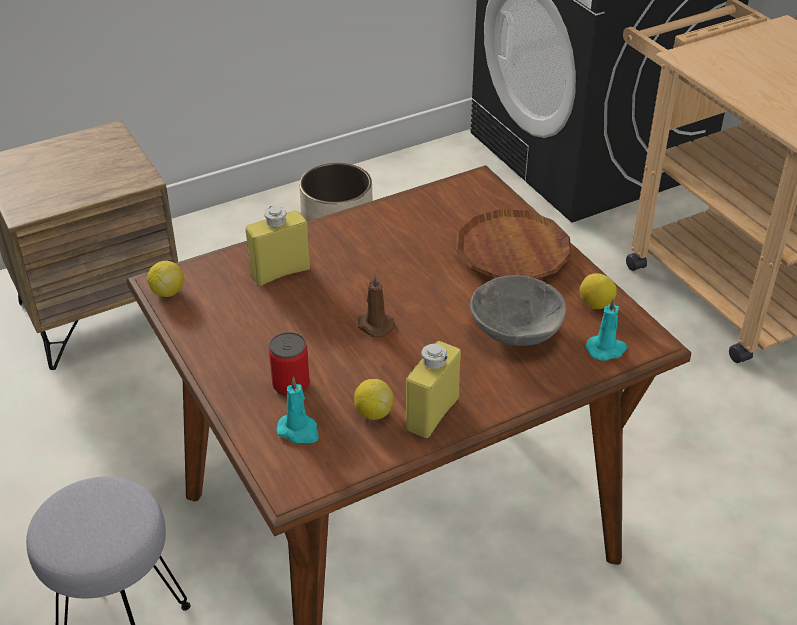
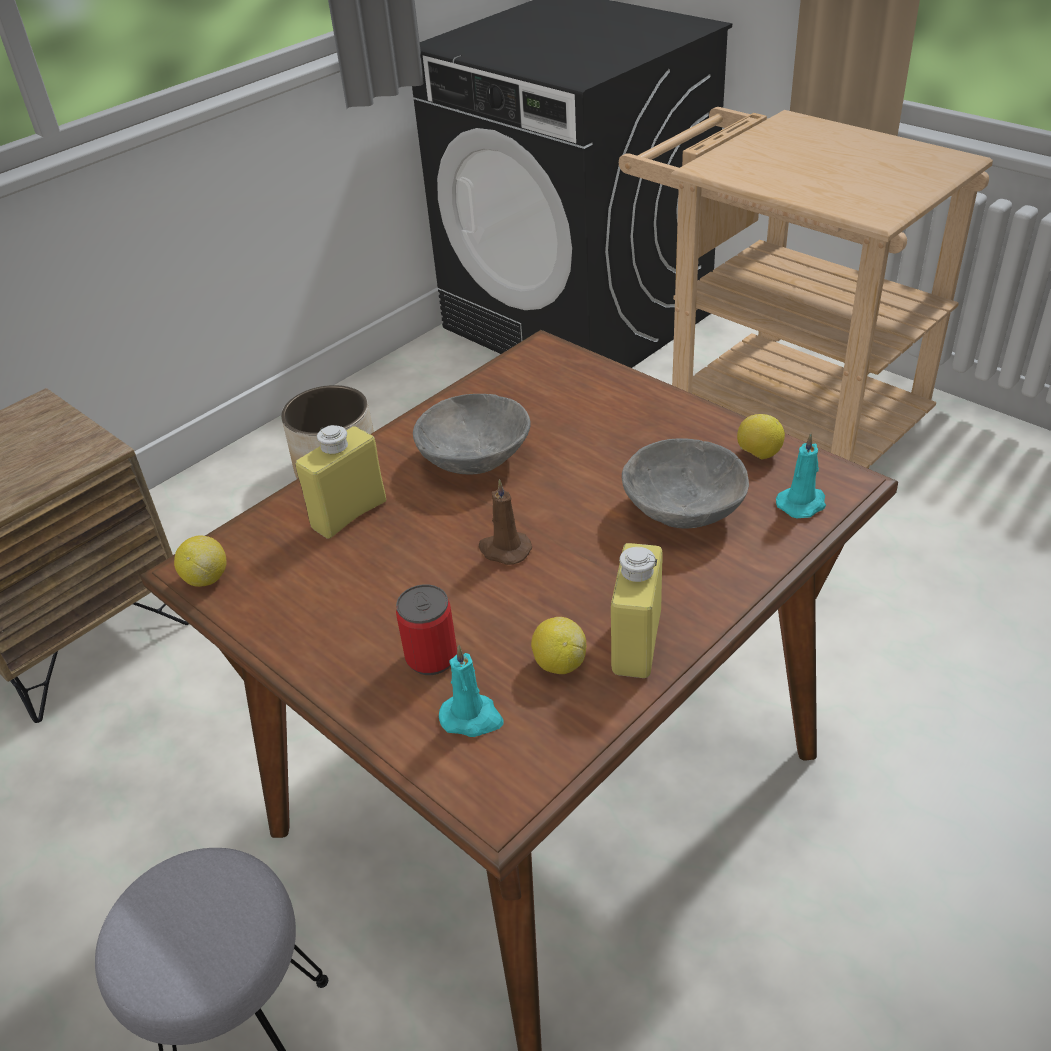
camera: 15 degrees left, 0 degrees up
brown plate [456,209,571,279] -> none
none -> grey bowl [413,394,531,474]

